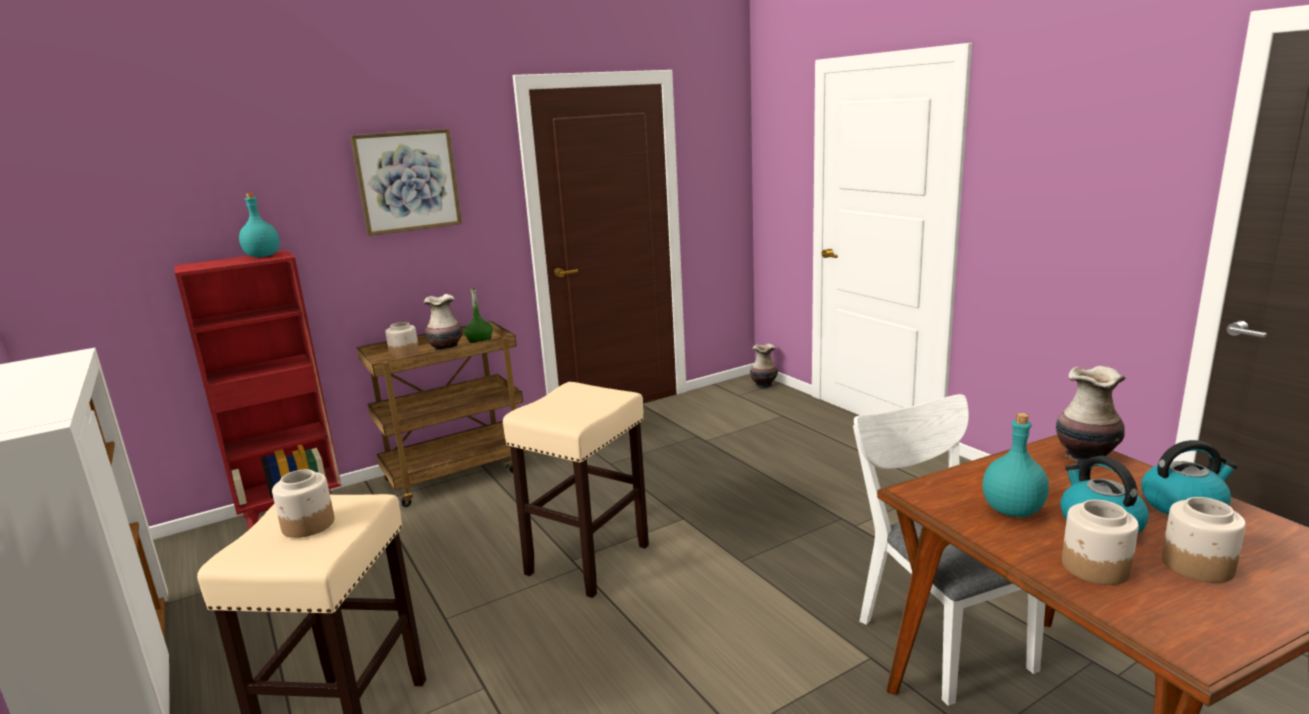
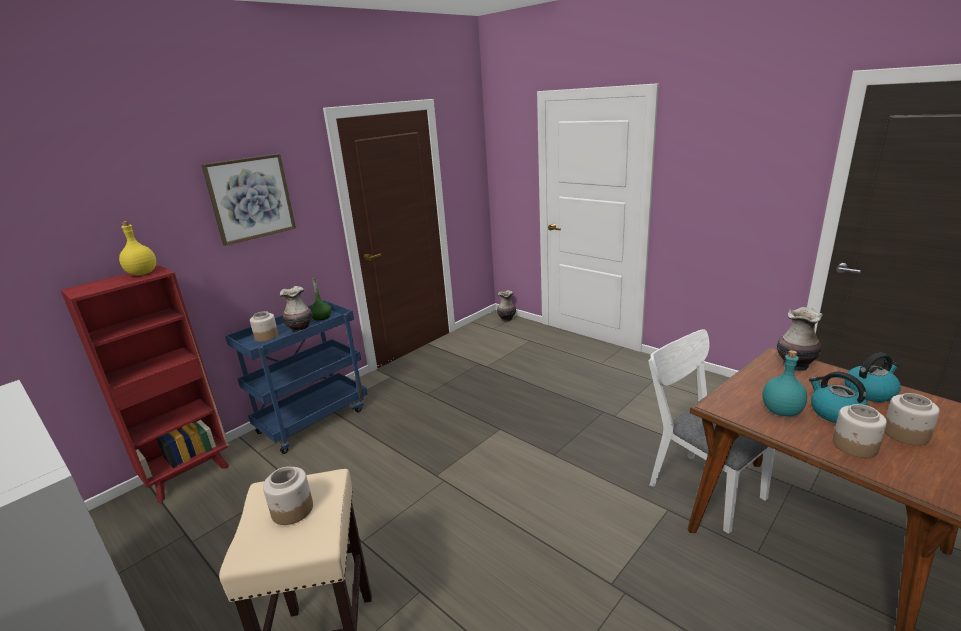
camera: 15 degrees left, 5 degrees up
turquoise bottle [239,193,280,257] -> yellow bottle [119,221,156,276]
brown cart [357,321,529,507] -> blue cart [225,300,367,454]
beige stool [503,382,649,598] -> none

